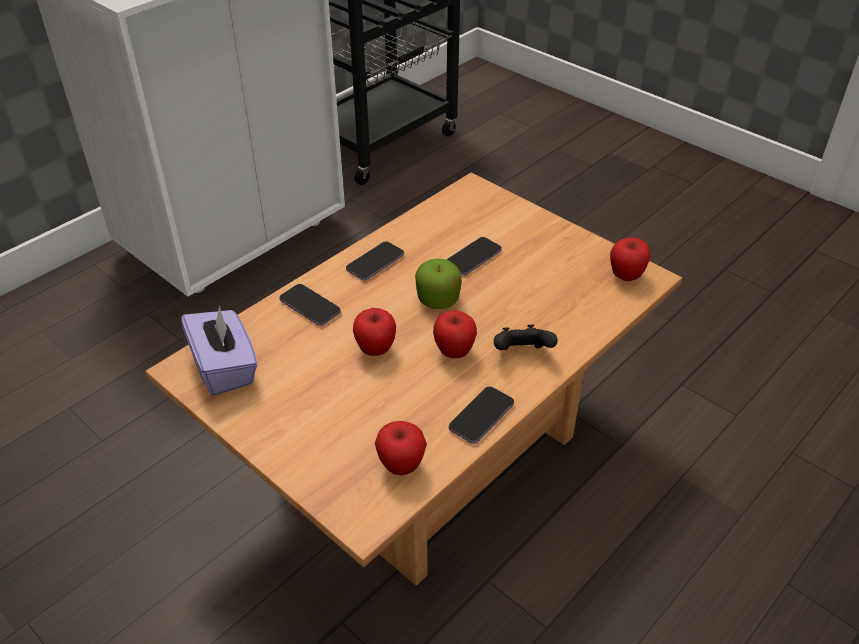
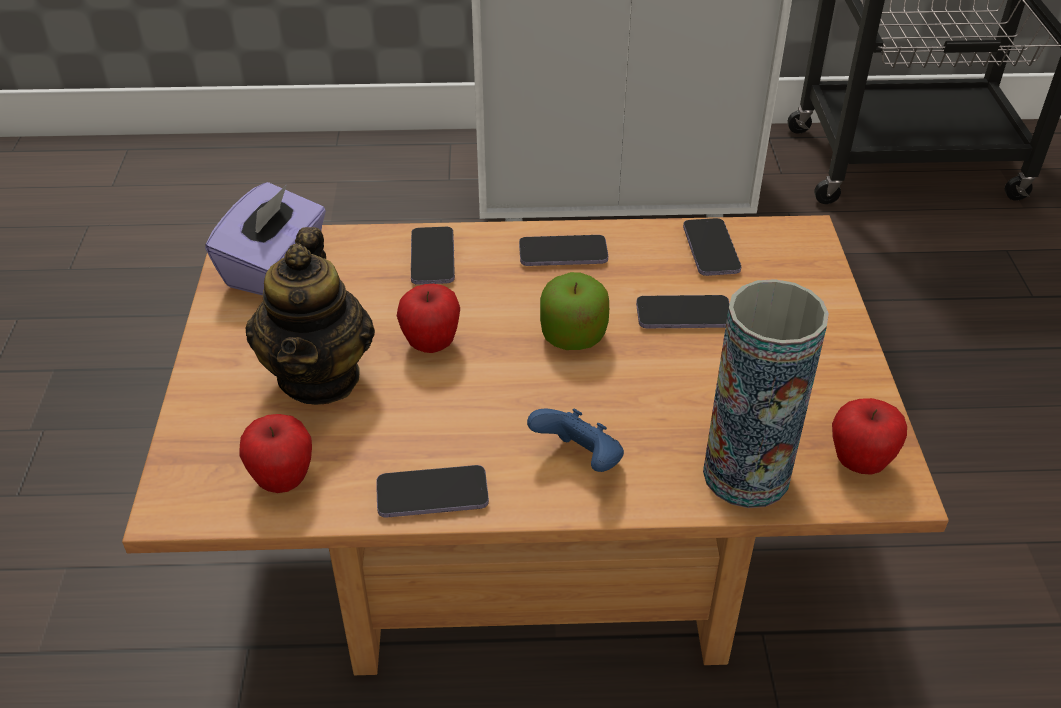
camera: 45 degrees right, 0 degrees up
apple [433,311,477,358] -> none
black game controller [494,324,558,350] -> blue game controller [527,408,624,472]
none -> teapot [245,227,375,405]
none -> phone [683,218,741,276]
none -> vase [703,279,829,508]

